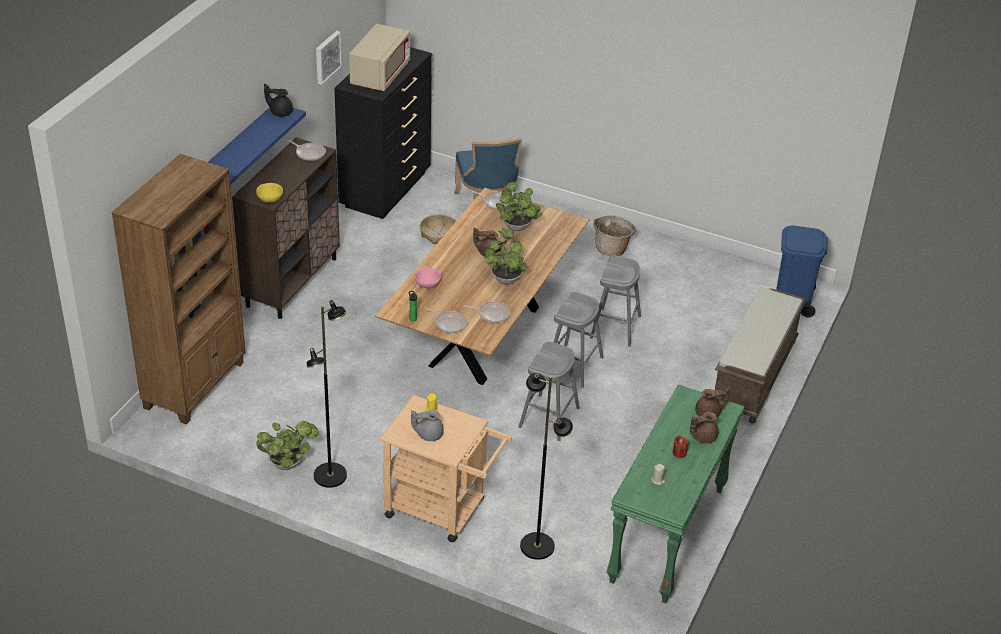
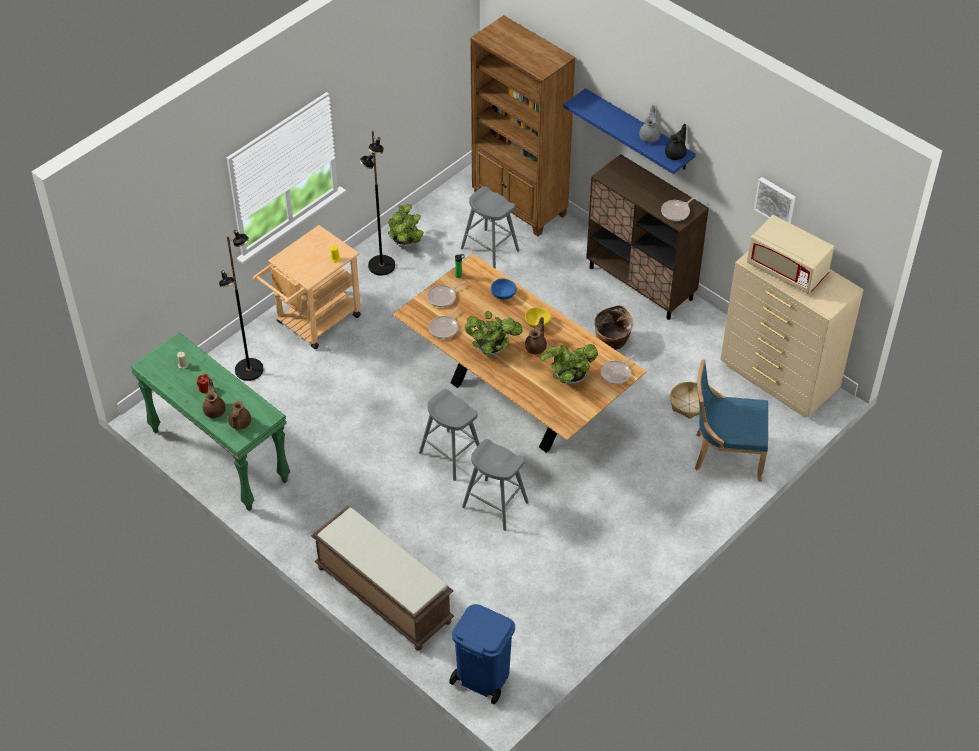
camera: 110 degrees right, 10 degrees up
yellow bowl [256,183,283,203] -> yellow bowl moved to [525,307,551,328]
black dresser [334,47,432,219] -> beige dresser [720,252,864,417]
grey teapot [411,410,444,441] -> grey teapot moved to [639,105,661,143]
pink bowl [414,267,441,288] -> blue bowl [491,278,516,300]
grey stool [519,342,580,441] -> grey stool moved to [461,186,519,269]
basket [593,215,636,256] -> basket moved to [595,305,633,350]

